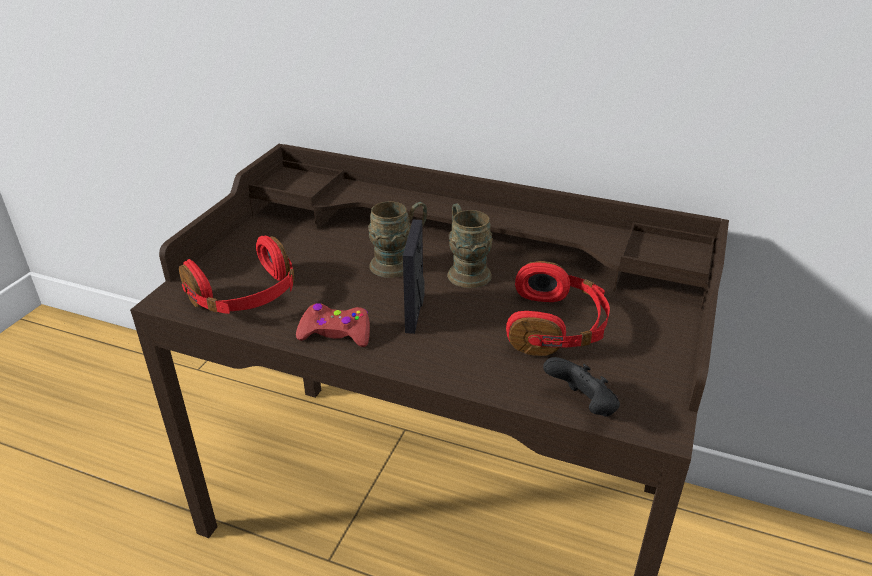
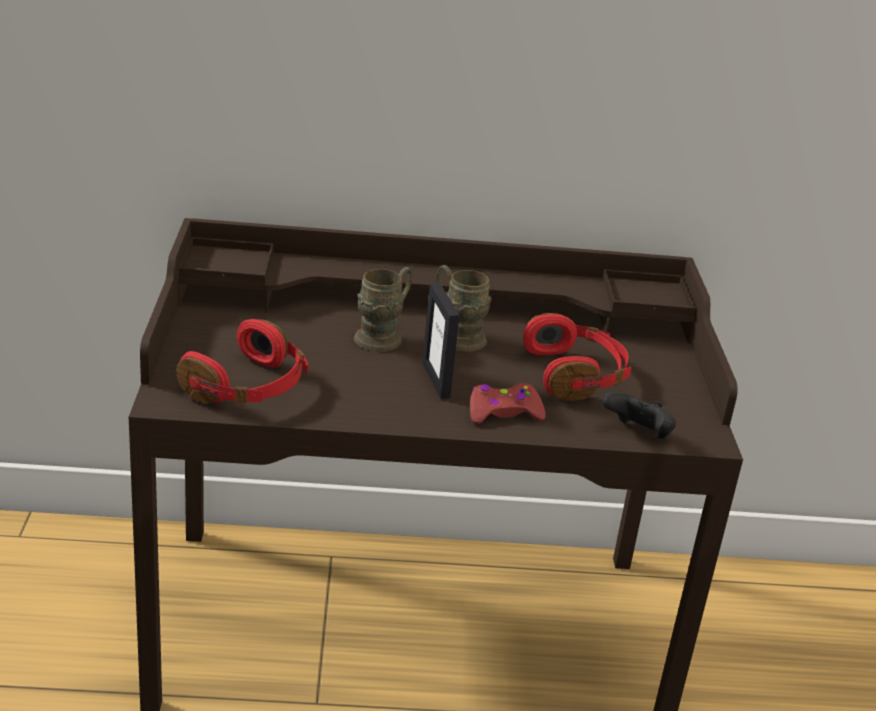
camera: 25 degrees left, 5 degrees down
red game controller [296,303,370,347] -> red game controller moved to [470,383,546,424]

